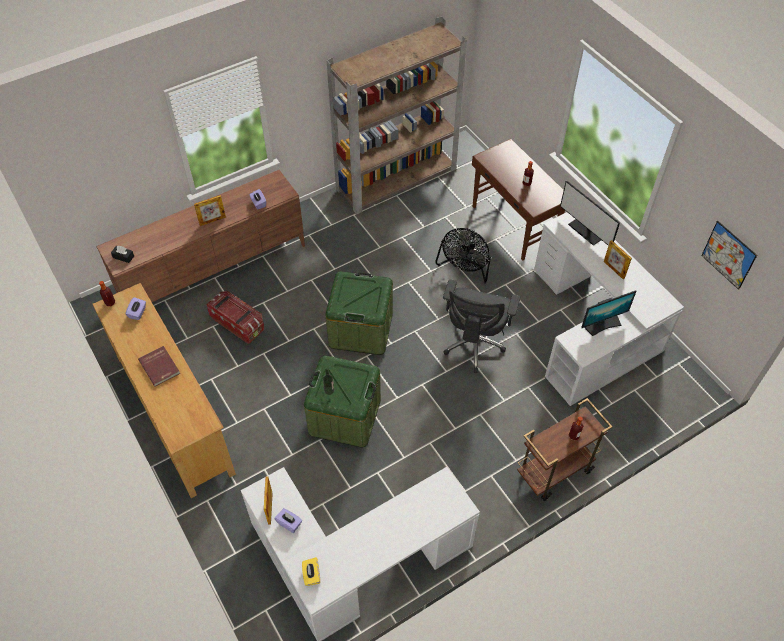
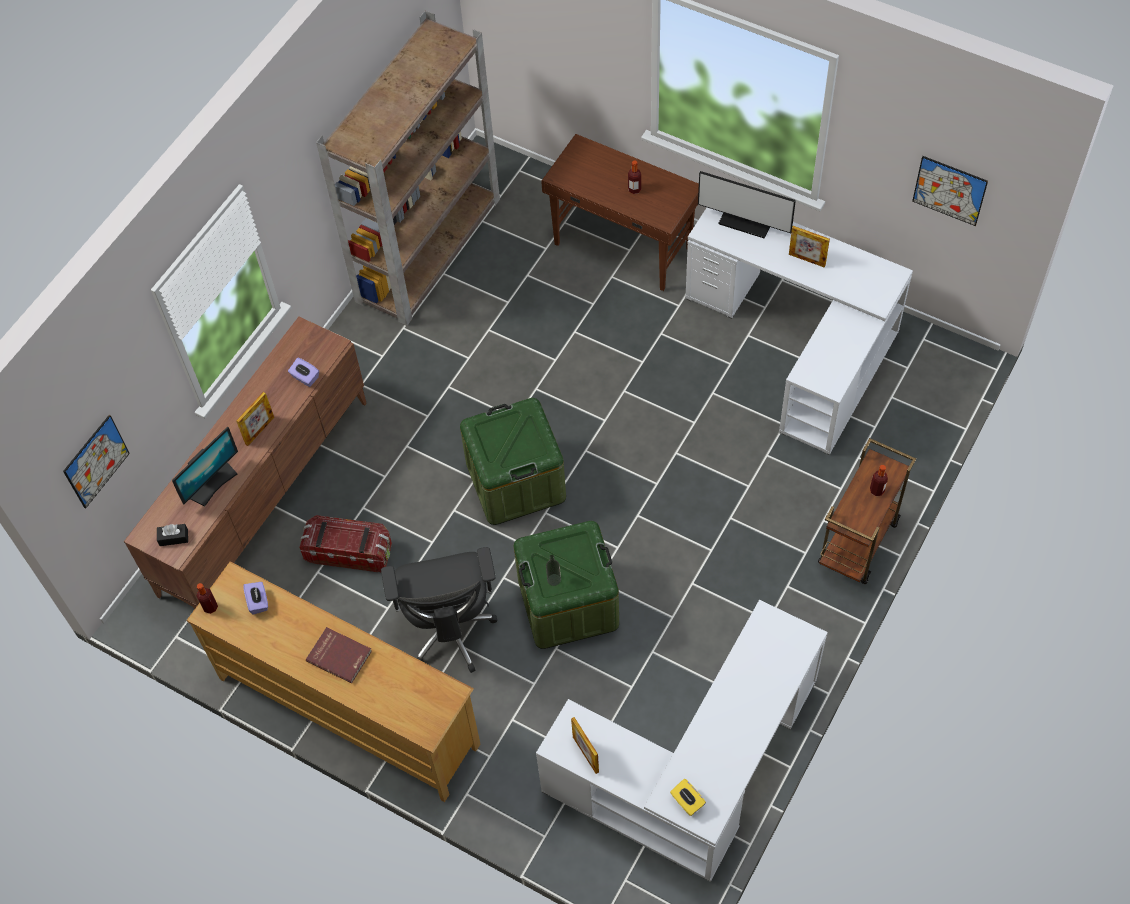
camera: 25 degrees left, 5 degrees up
purple tissue box [275,508,302,533] -> none
black fan [435,228,492,284] -> none
office chair [443,280,521,373] -> office chair moved to [381,547,497,673]
monitor [581,291,636,336] -> monitor moved to [172,427,238,506]
none -> picture [63,415,130,509]

